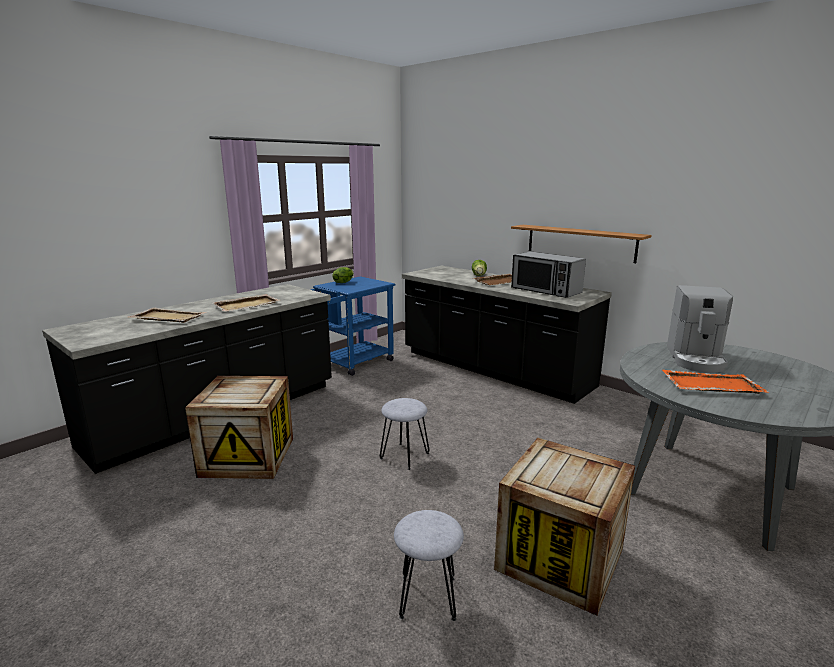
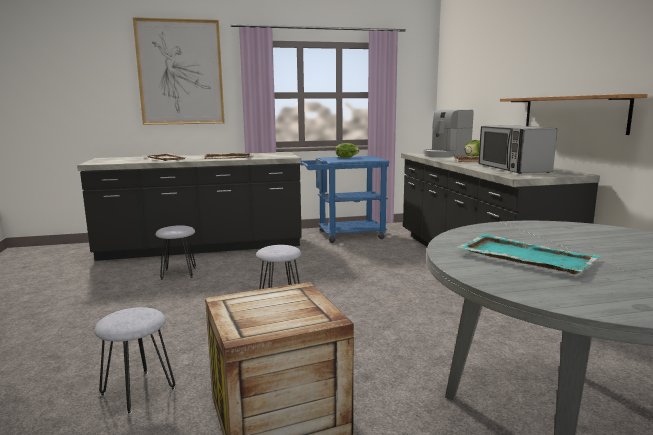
camera: 35 degrees right, 5 degrees down
crate [185,376,293,479] -> grey stool [155,225,196,280]
orange tray [662,370,769,394] -> turquoise tray [457,234,600,274]
coffee machine [667,285,733,373] -> coffee machine moved to [424,110,474,157]
none -> picture [133,17,225,125]

